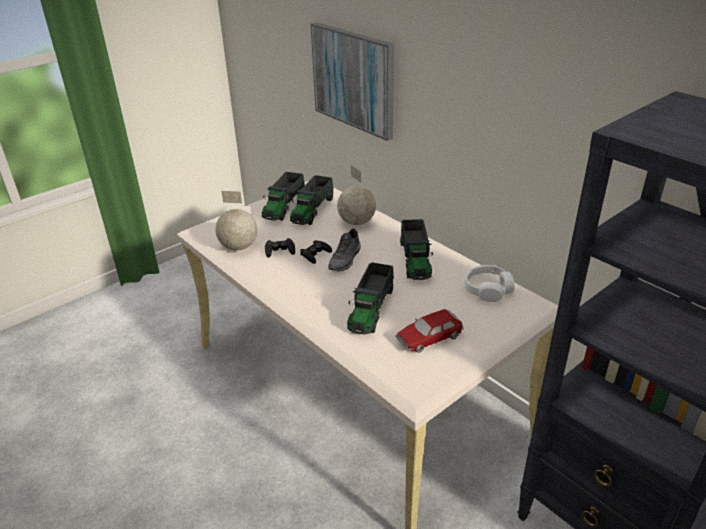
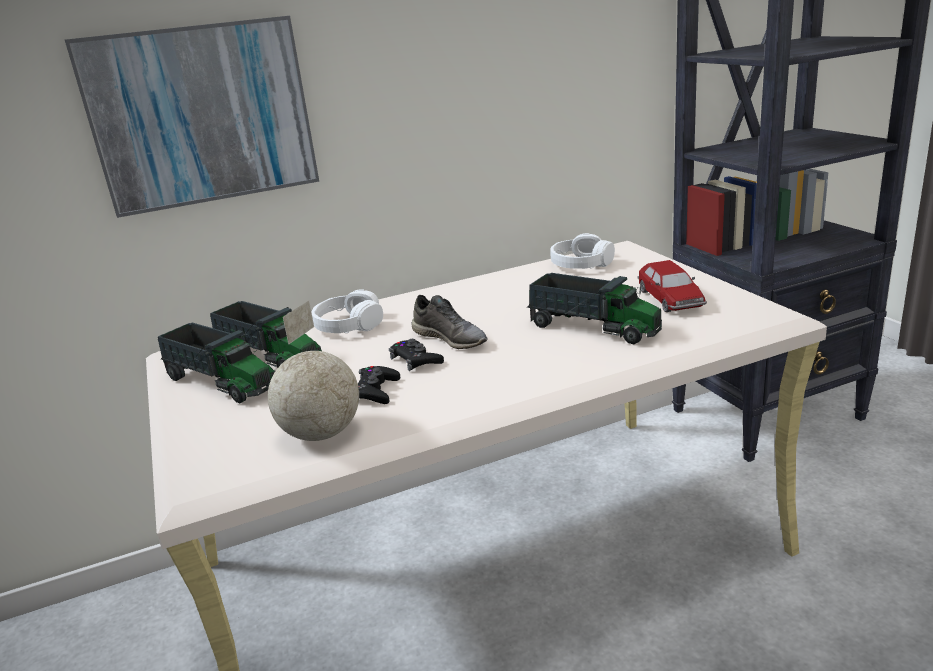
camera: 70 degrees left, 10 degrees down
globe [337,165,376,225] -> white headphones [312,290,383,333]
toy truck [400,219,433,280] -> none

